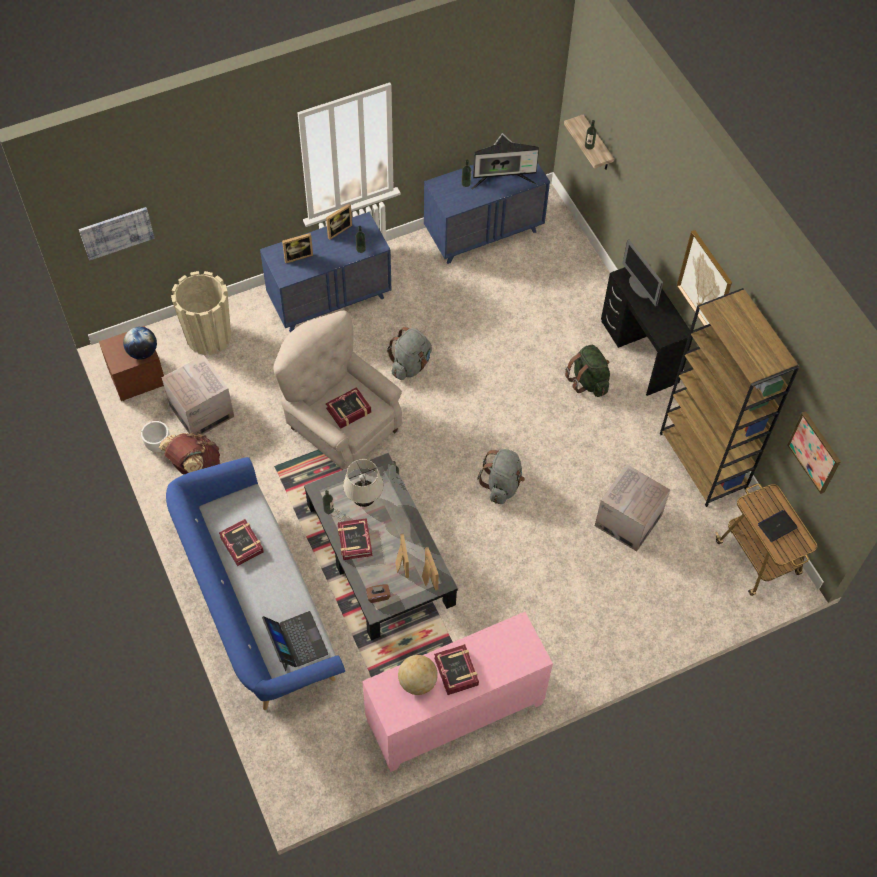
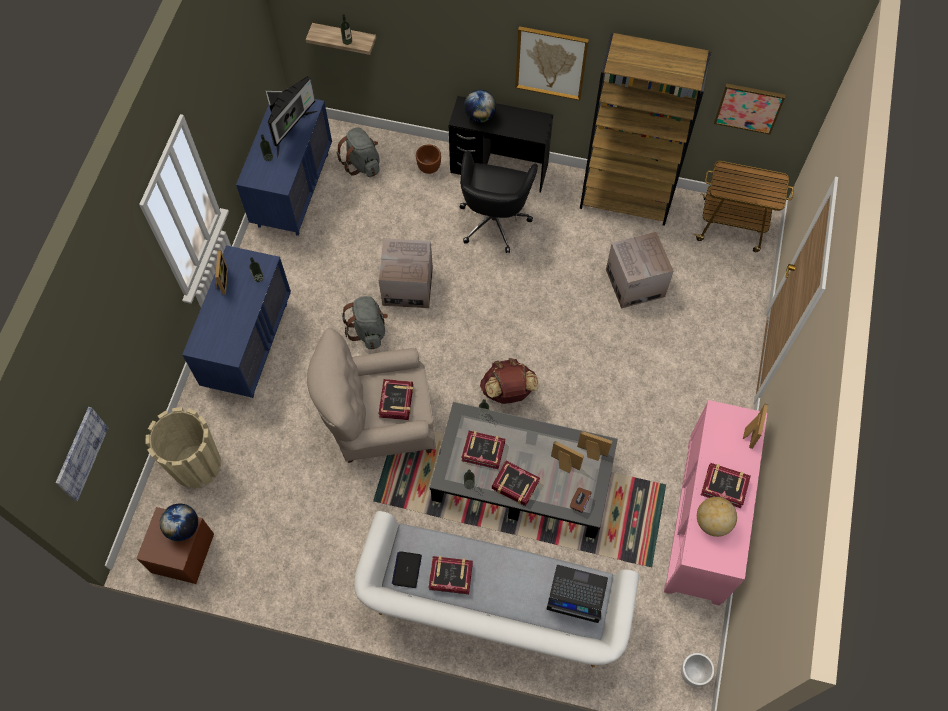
camera: 50 degrees left, 5 degrees up
white planter [141,421,170,452] -> white planter moved to [681,653,714,687]
brown backpack [159,433,220,475] -> brown backpack moved to [480,358,538,404]
cardboard box [162,355,234,435] -> cardboard box moved to [379,238,433,308]
blue sofa [166,457,345,710] -> white sofa [354,511,639,667]
picture frame [282,233,313,263] -> picture frame moved to [743,404,768,449]
beige table lamp [343,459,384,507] -> book [461,431,505,469]
grey backpack [477,449,525,504] -> grey backpack moved to [336,127,380,177]
green backpack [565,345,610,397] -> black office chair [460,151,538,253]
monitor [622,240,663,307] -> globe [464,90,496,123]
laptop [758,510,798,542] -> laptop moved to [392,551,422,588]
none -> brown planter [416,144,441,174]

